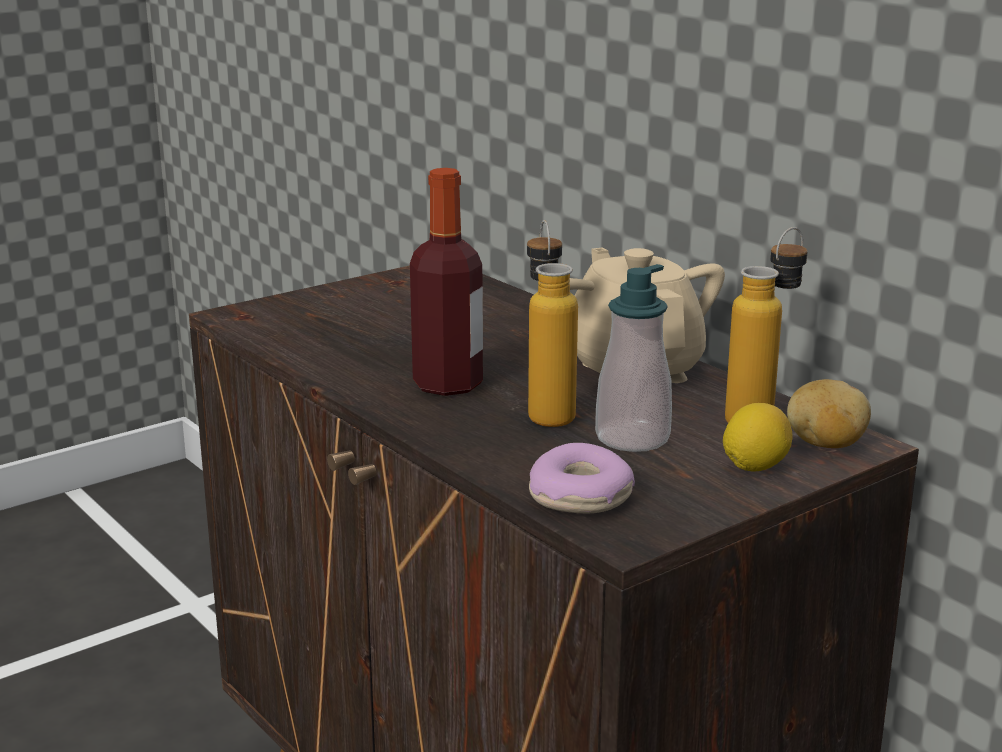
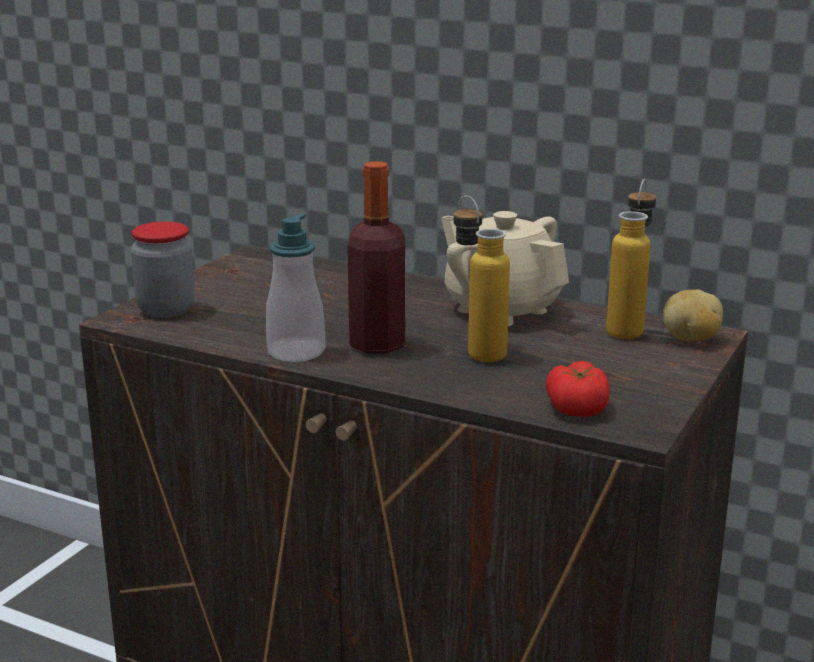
camera: 25 degrees left, 0 degrees up
donut [529,443,635,513] -> tomato [546,361,610,417]
soap dispenser [595,264,672,452] -> soap dispenser moved to [266,213,326,362]
lemon [723,403,792,471] -> none
none -> jar [131,222,195,318]

